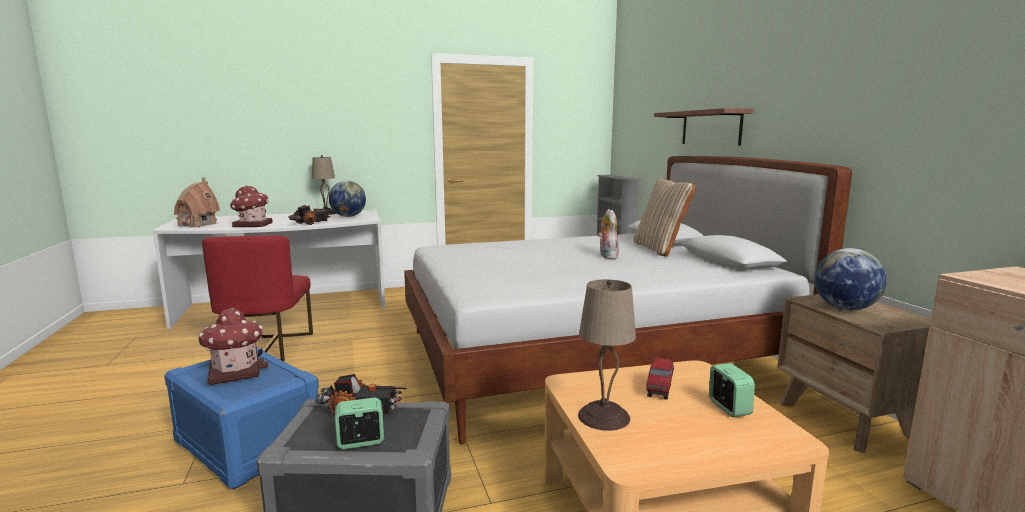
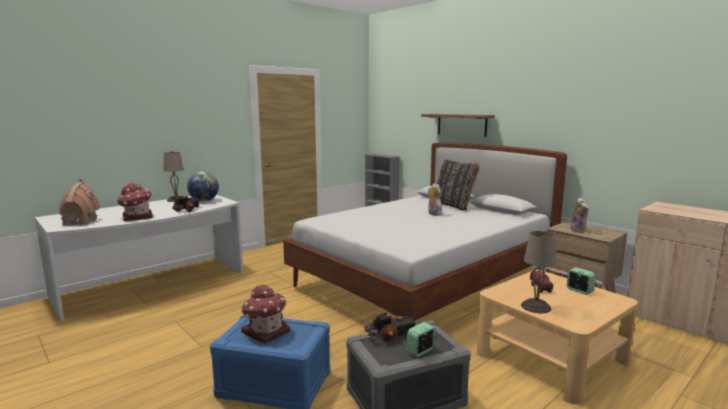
camera: 25 degrees left, 0 degrees up
red chair [202,235,313,362] -> none
beige pillow [634,178,696,257] -> black pillow [437,159,480,211]
globe [814,248,887,311] -> plush toy [570,198,589,233]

